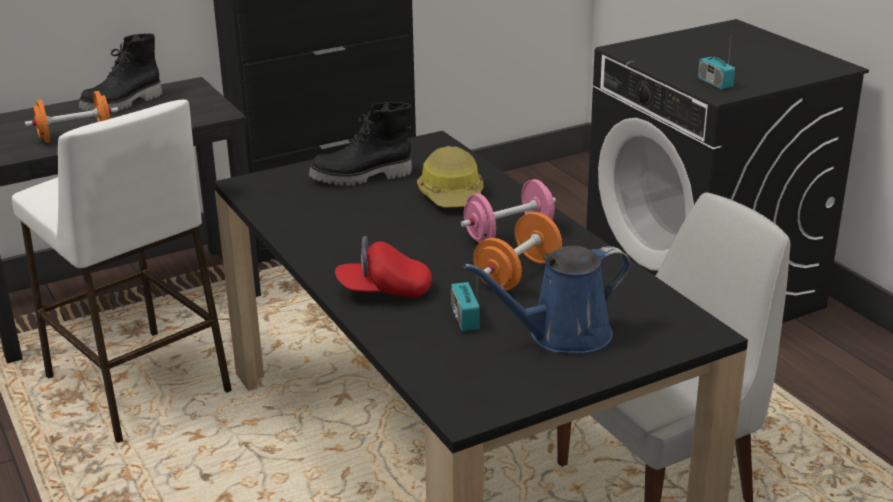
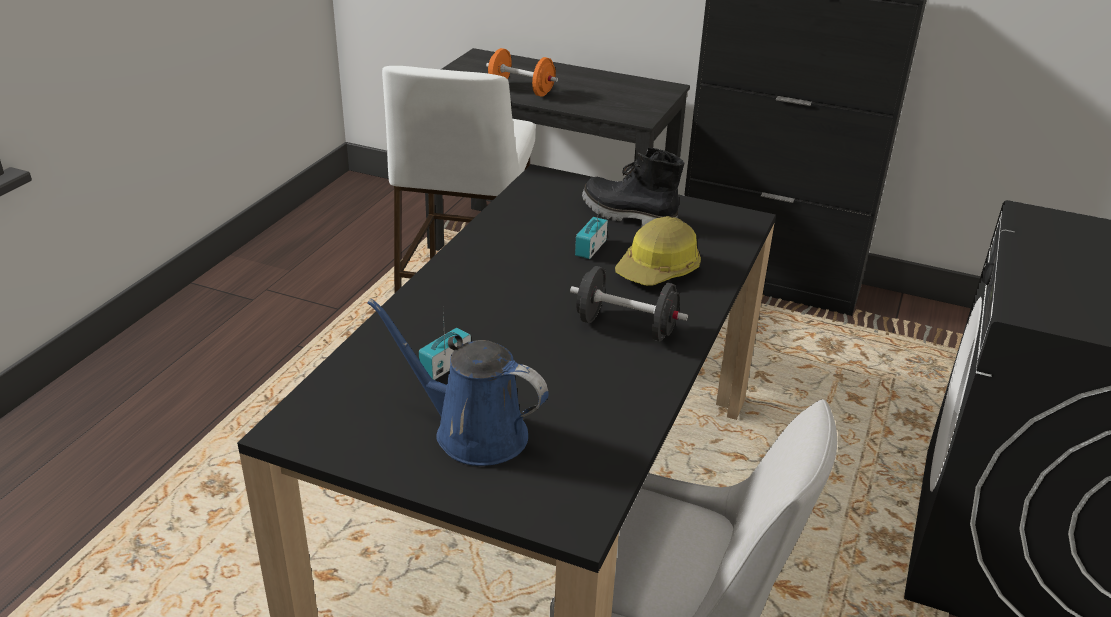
camera: 50 degrees right, 5 degrees up
black boot [79,33,162,111] -> none
red cap [335,236,432,298] -> none
pink dumbbell [461,179,556,243] -> black dumbbell [570,266,688,341]
orange dumbbell [473,212,562,291] -> none
radio [698,32,735,89] -> radio moved to [575,202,608,259]

